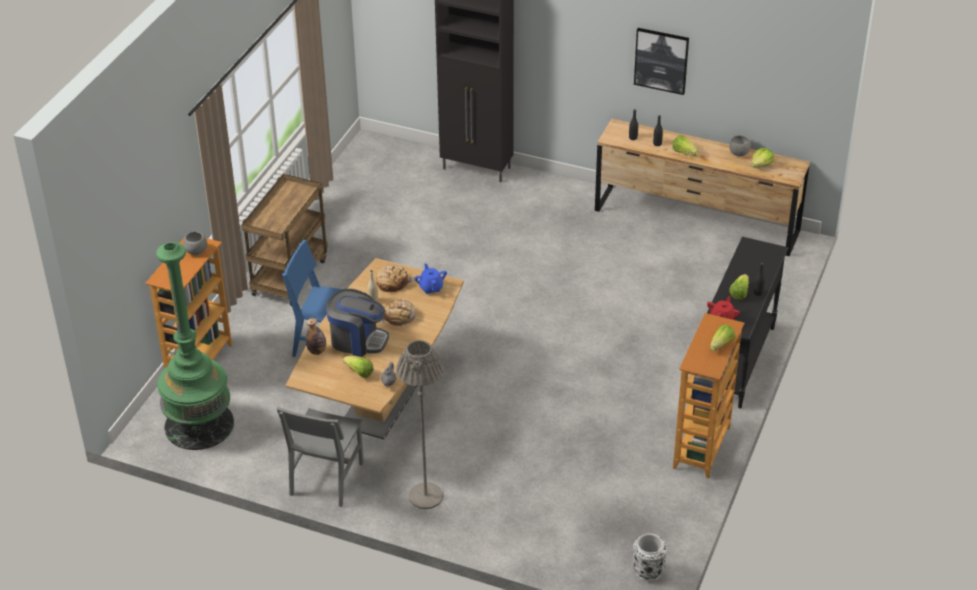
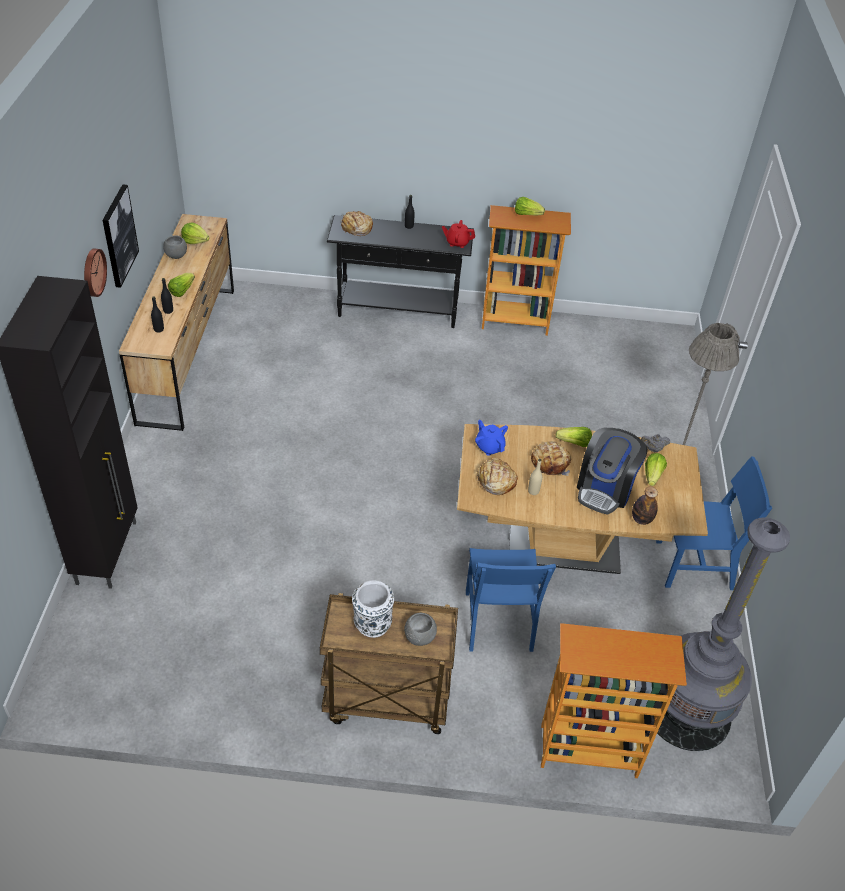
camera: 110 degrees left, 5 degrees up
green floor lamp [156,242,234,450] -> grey floor lamp [653,517,790,751]
grey bowl [183,231,207,255] -> grey bowl moved to [404,613,437,646]
grey chair [277,407,364,507] -> blue chair [656,456,772,590]
coffee machine [326,289,389,357] -> coffee machine turned 150 degrees counterclockwise [577,428,648,515]
blue teapot [414,263,447,294] -> blue teapot turned 90 degrees clockwise [475,420,508,456]
white vase [633,533,667,582] -> white vase moved to [352,580,394,638]
lettuce [729,274,749,300] -> lettuce moved to [556,427,592,447]
none -> wall clock [84,249,107,297]
none -> bread [340,211,373,236]

